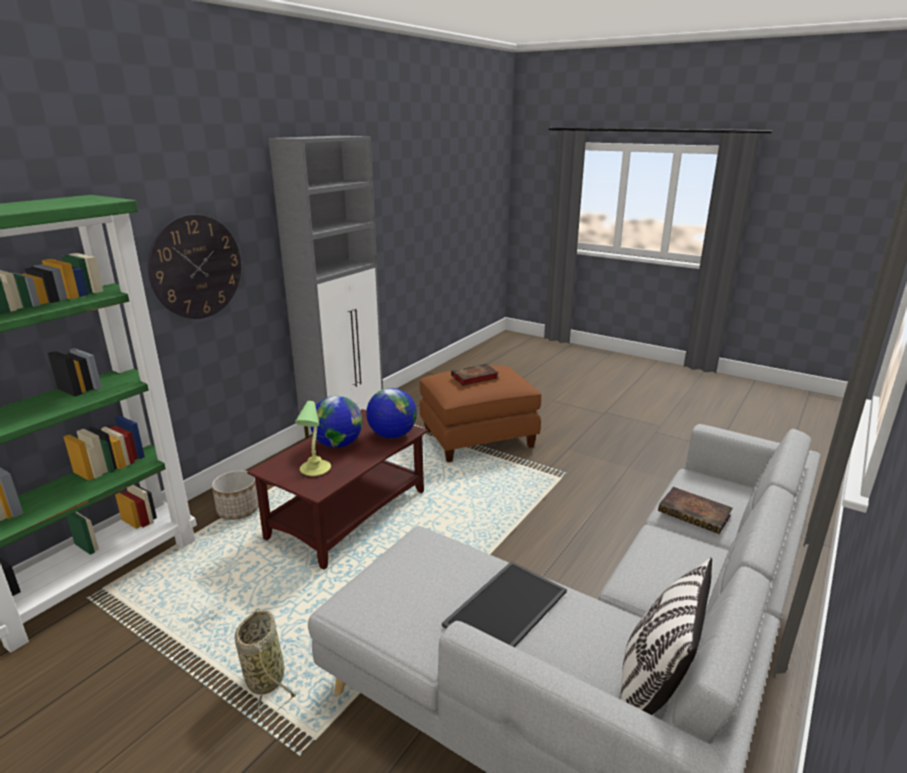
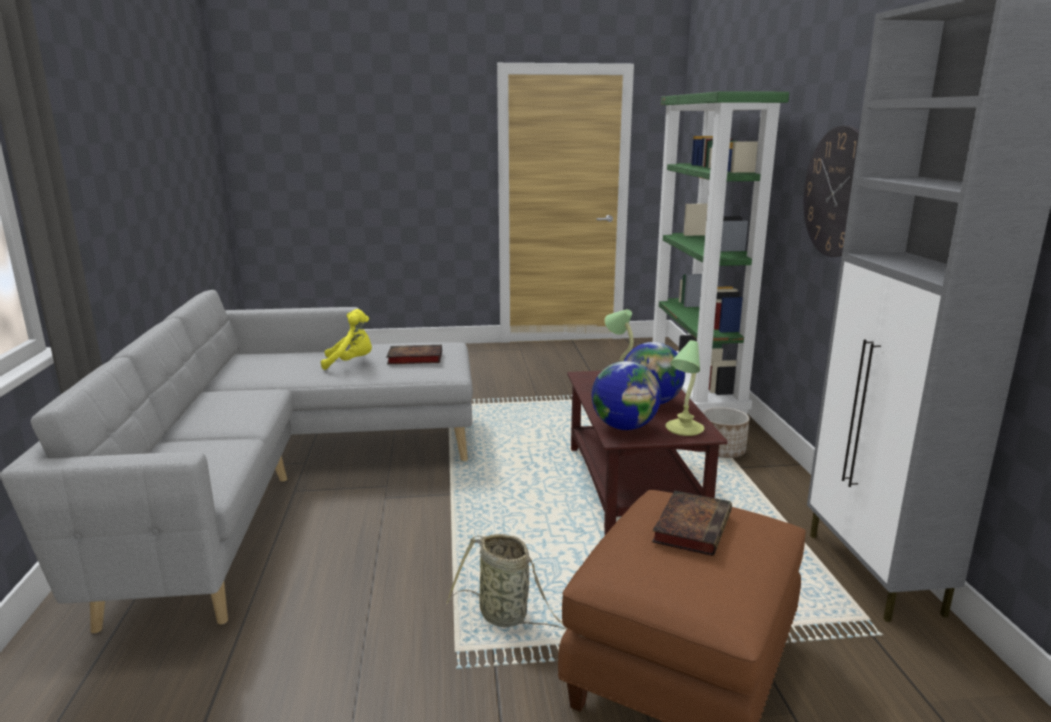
camera: 140 degrees right, 5 degrees down
basket [235,610,296,717] -> basket moved to [446,534,566,629]
tray [442,561,567,647] -> yellow plush toy [321,309,372,370]
pillow [620,557,712,715] -> none
book [658,487,733,534] -> book moved to [386,345,442,364]
none -> table lamp [665,340,704,436]

